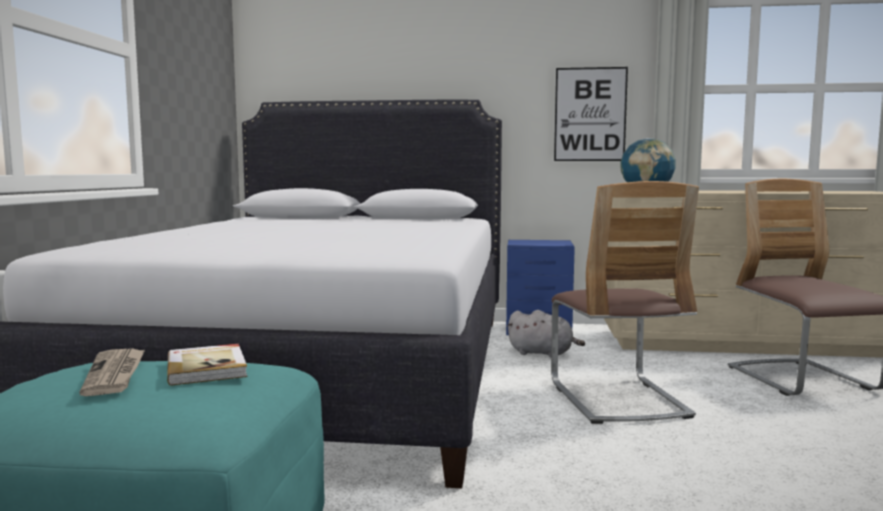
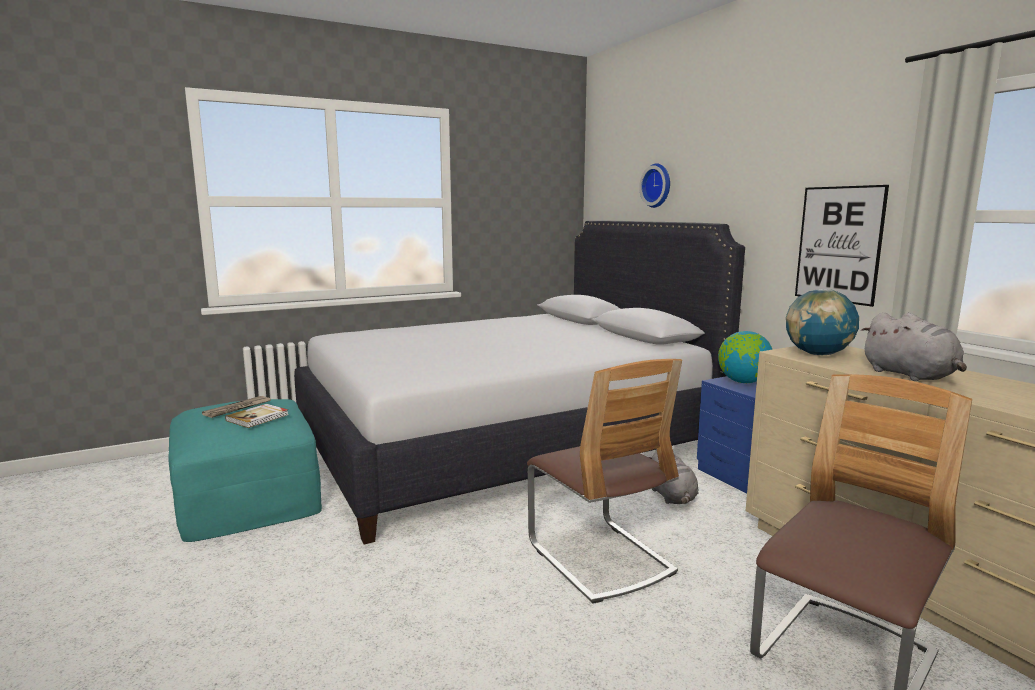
camera: 55 degrees right, 5 degrees up
chair [551,181,699,424] -> chair turned 75 degrees counterclockwise [527,359,682,604]
none -> wall clock [639,163,670,208]
none -> globe [718,331,773,383]
none -> grey plush toy [861,312,967,381]

